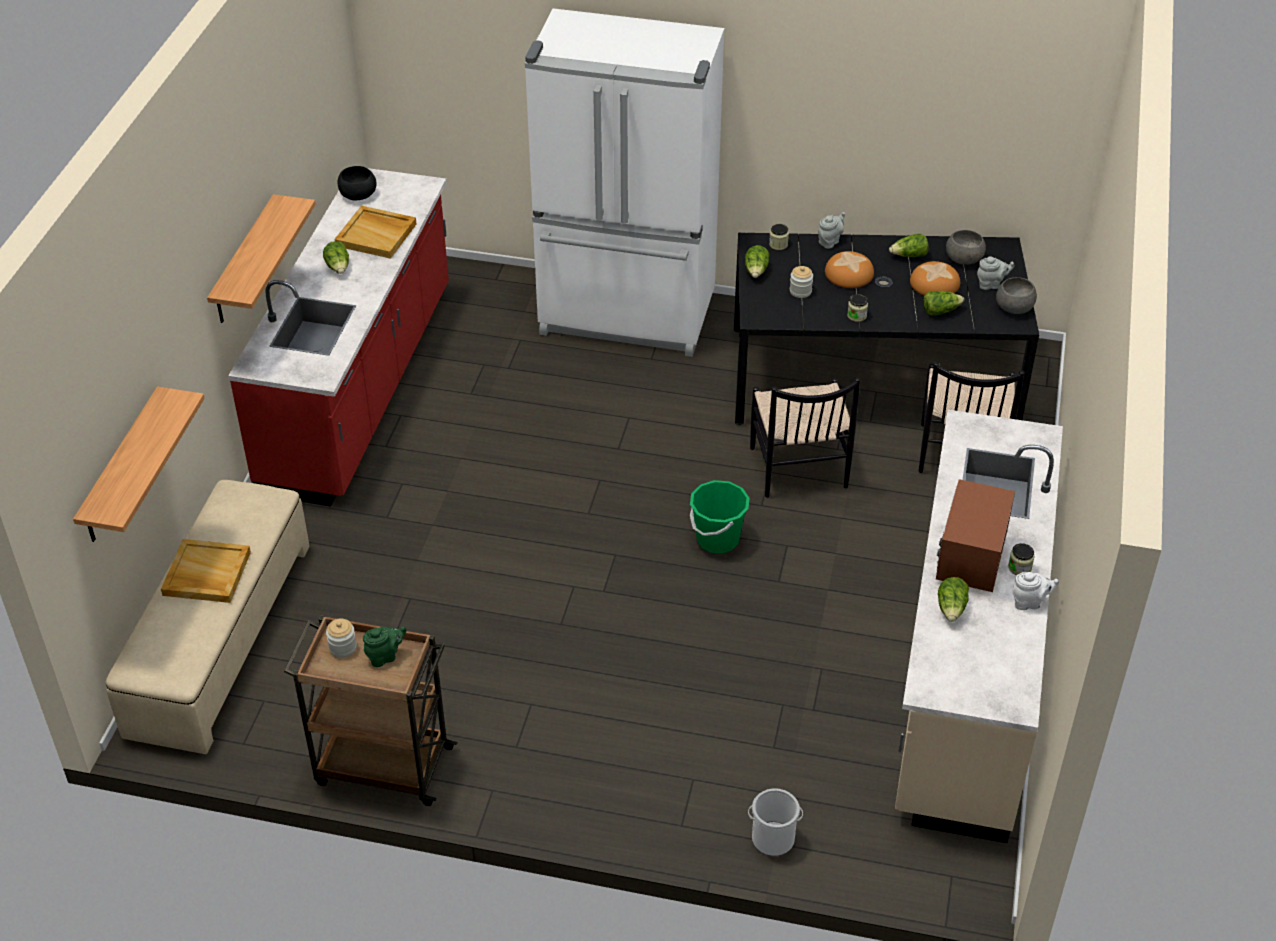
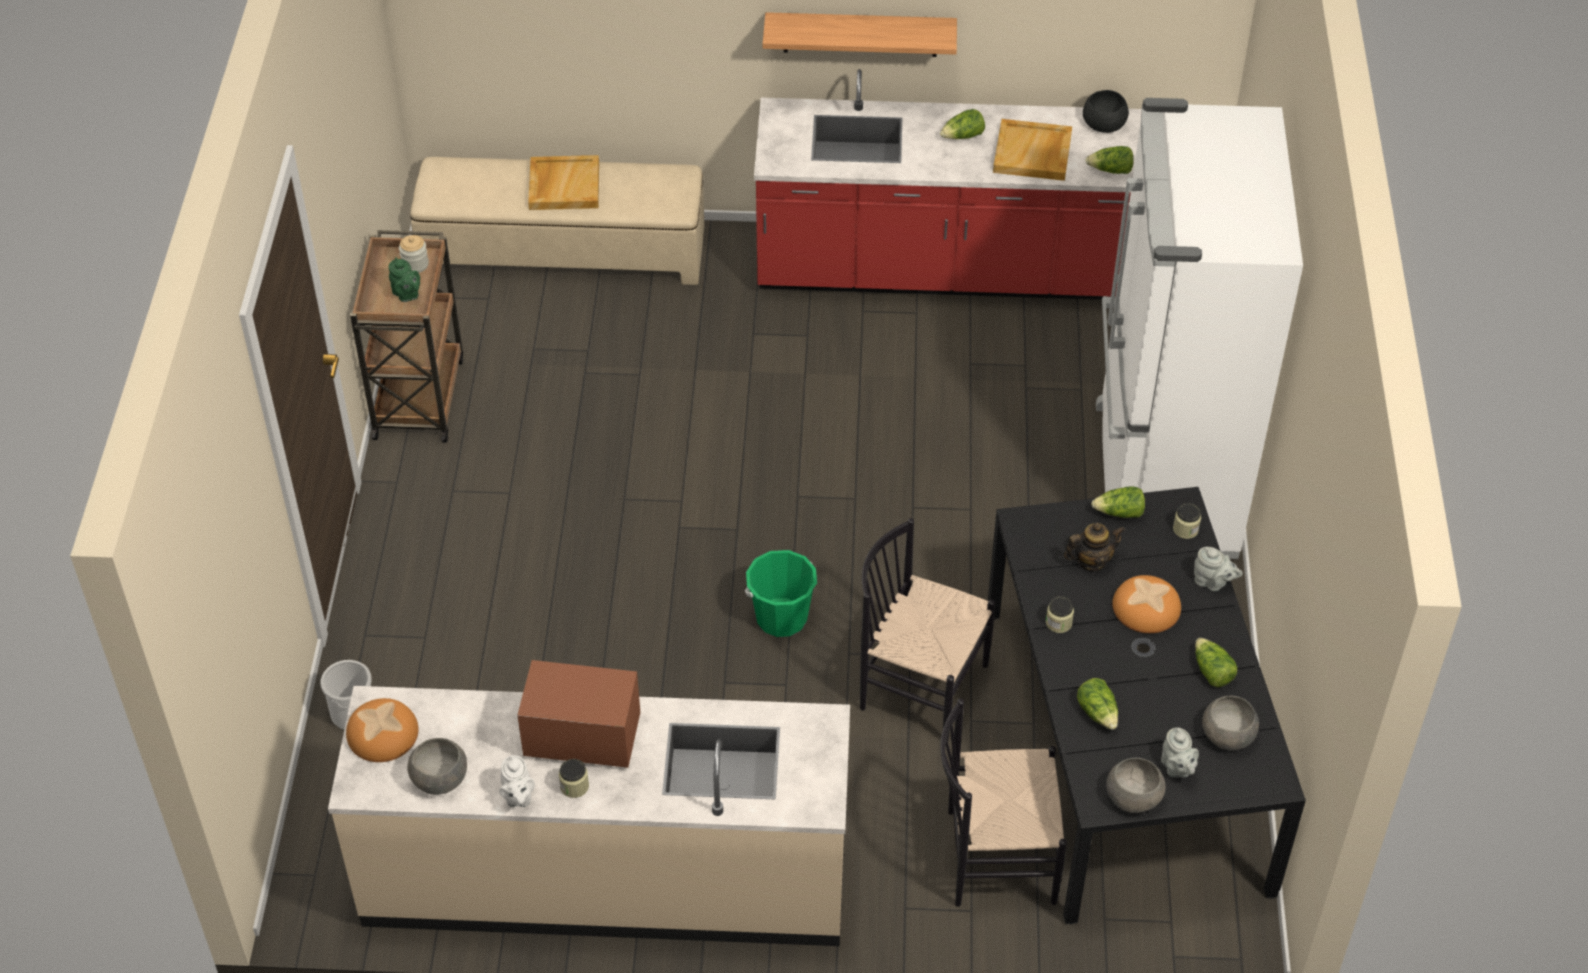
camera: 80 degrees right, 5 degrees up
shelf [73,386,205,542] -> none
black chair [750,377,860,497] -> black chair turned 45 degrees clockwise [860,518,995,741]
jar [790,266,813,298] -> teapot [1064,523,1125,572]
bread [910,261,960,296] -> bread moved to [346,698,418,762]
lettuce [938,577,969,622] -> lettuce moved to [1085,146,1134,174]
none -> grey bowl [407,738,467,795]

